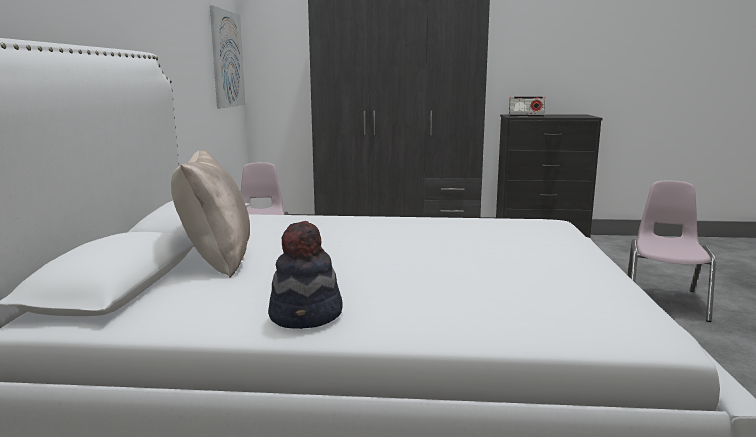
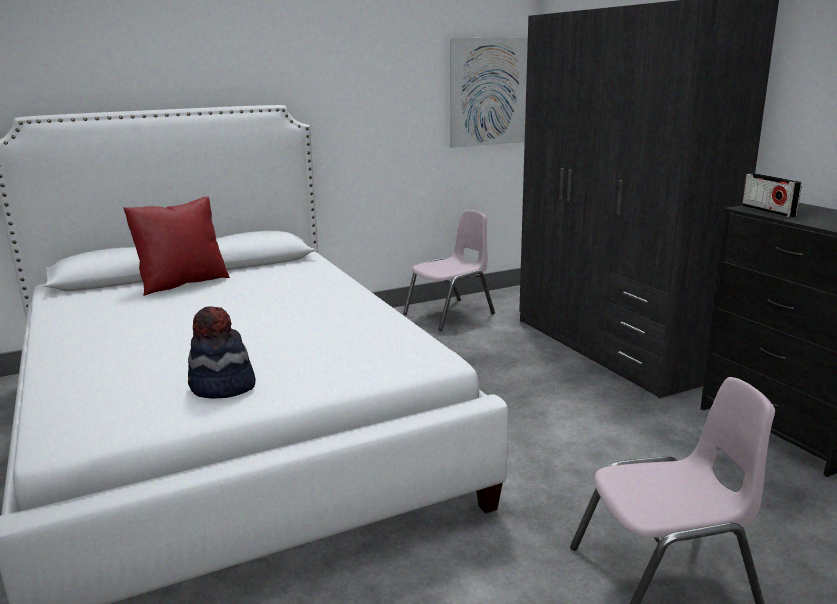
camera: 60 degrees right, 5 degrees up
beige pillow [171,150,250,278] -> red pillow [123,196,230,296]
hat [268,221,343,329] -> hat moved to [188,306,255,398]

